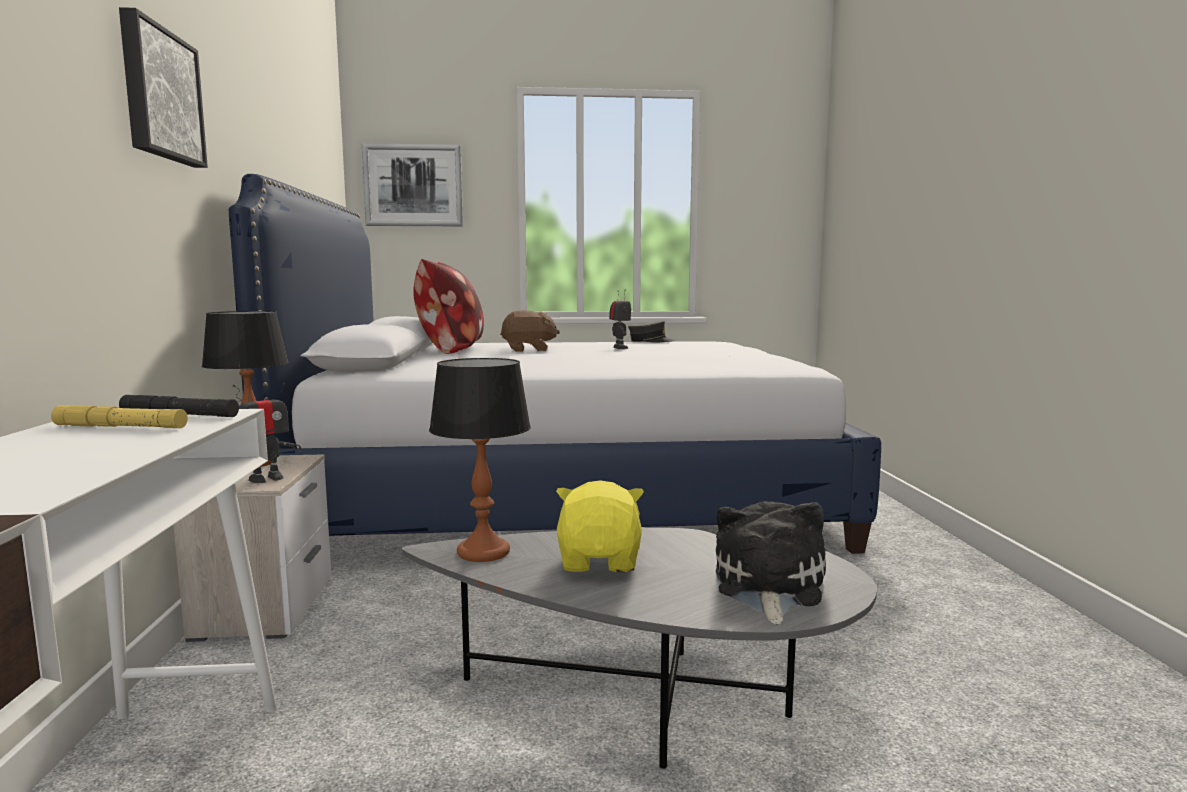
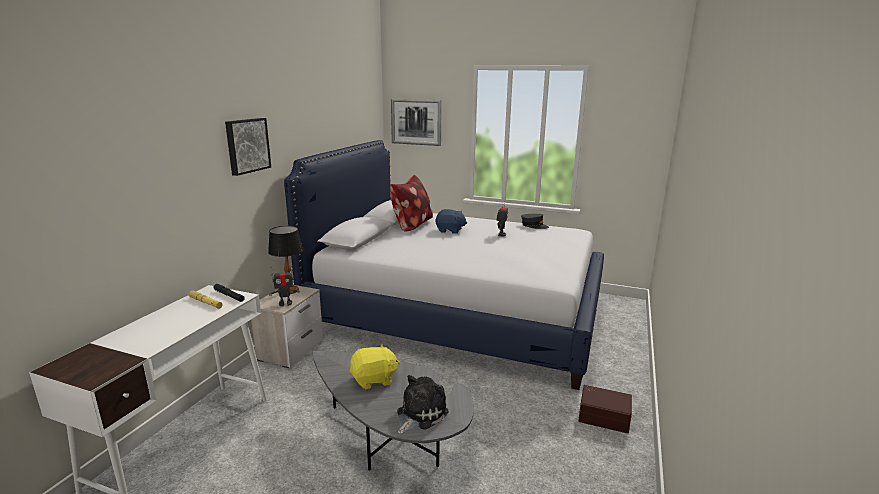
camera: 25 degrees right, 10 degrees up
table lamp [429,358,531,562] -> none
brown plush toy [500,310,560,352] -> blue plush toy [436,209,467,234]
yellow plush toy [556,481,644,572] -> yellow plush toy turned 45 degrees clockwise [350,344,400,389]
none -> brown storage box [578,385,632,433]

